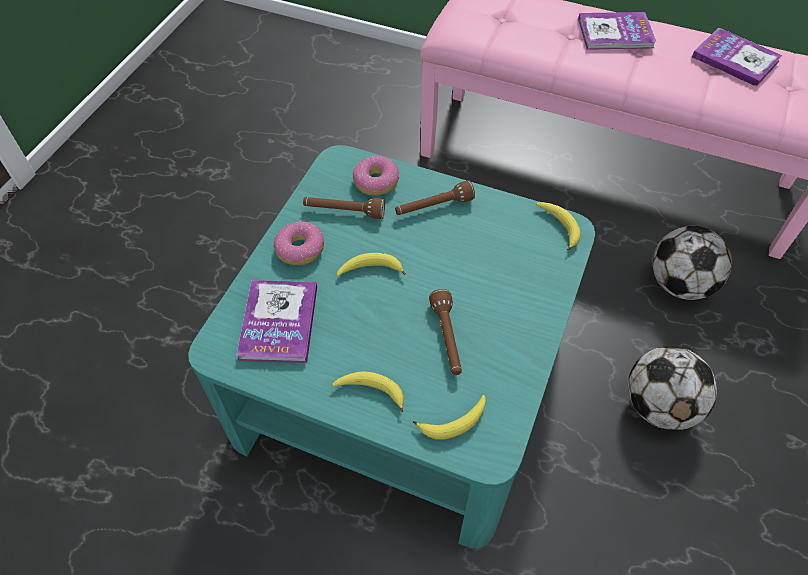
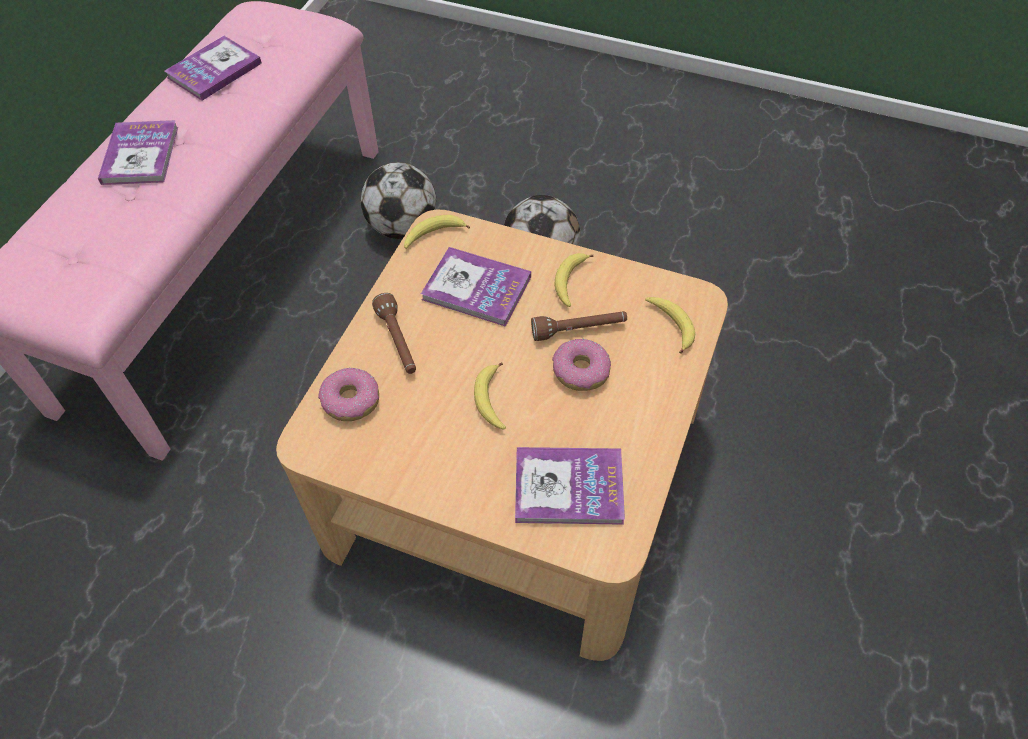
camera: 90 degrees left, 0 degrees up
turquoise coffee table [188,145,595,548] -> beige coffee table [276,210,728,661]
donut [274,221,324,265] -> donut moved to [552,339,611,391]
brown flashlight [303,197,385,219] -> none
banana [332,371,404,413] -> banana moved to [555,253,594,307]
none -> book [421,247,531,327]

